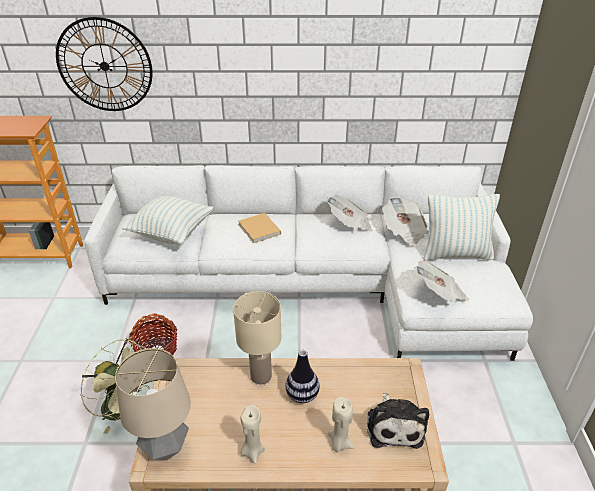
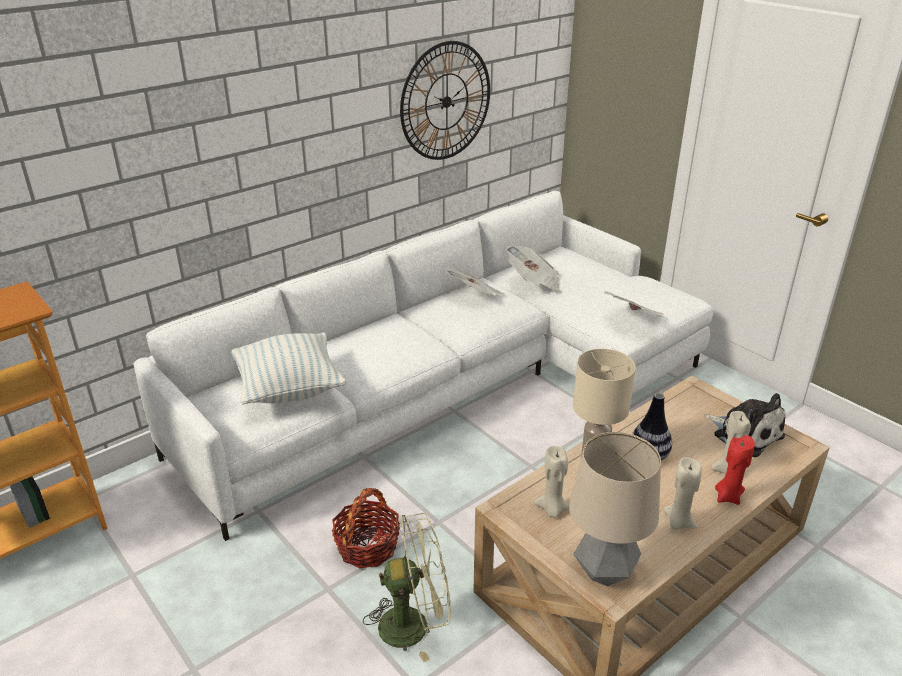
camera: 40 degrees left, 5 degrees down
wall clock [56,17,153,111] -> wall clock moved to [400,41,490,160]
beige book [238,213,281,243] -> none
pillow [423,194,500,261] -> none
none -> beige candle [534,446,569,518]
none -> red candle [715,435,755,505]

